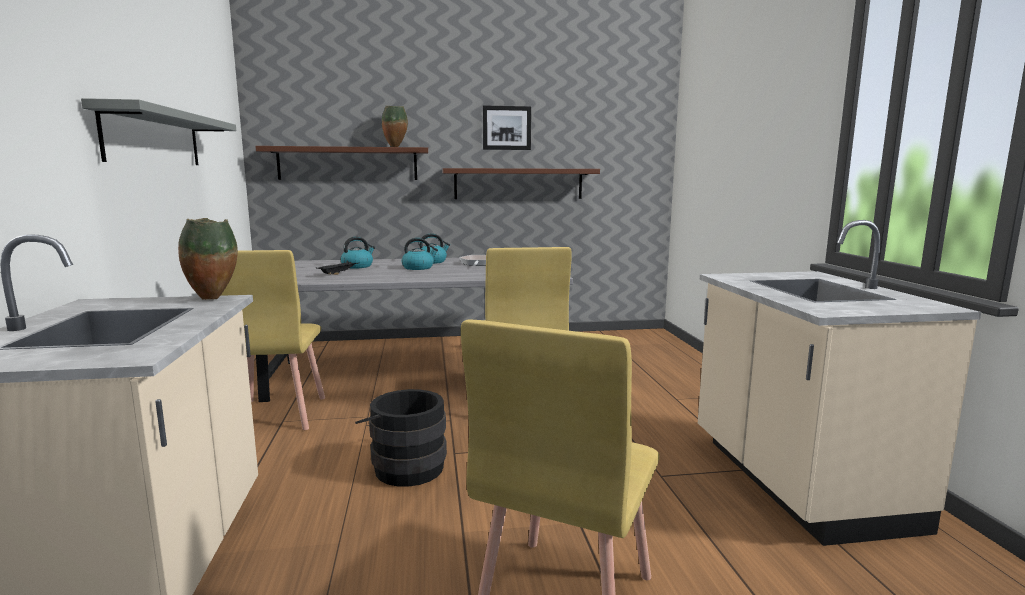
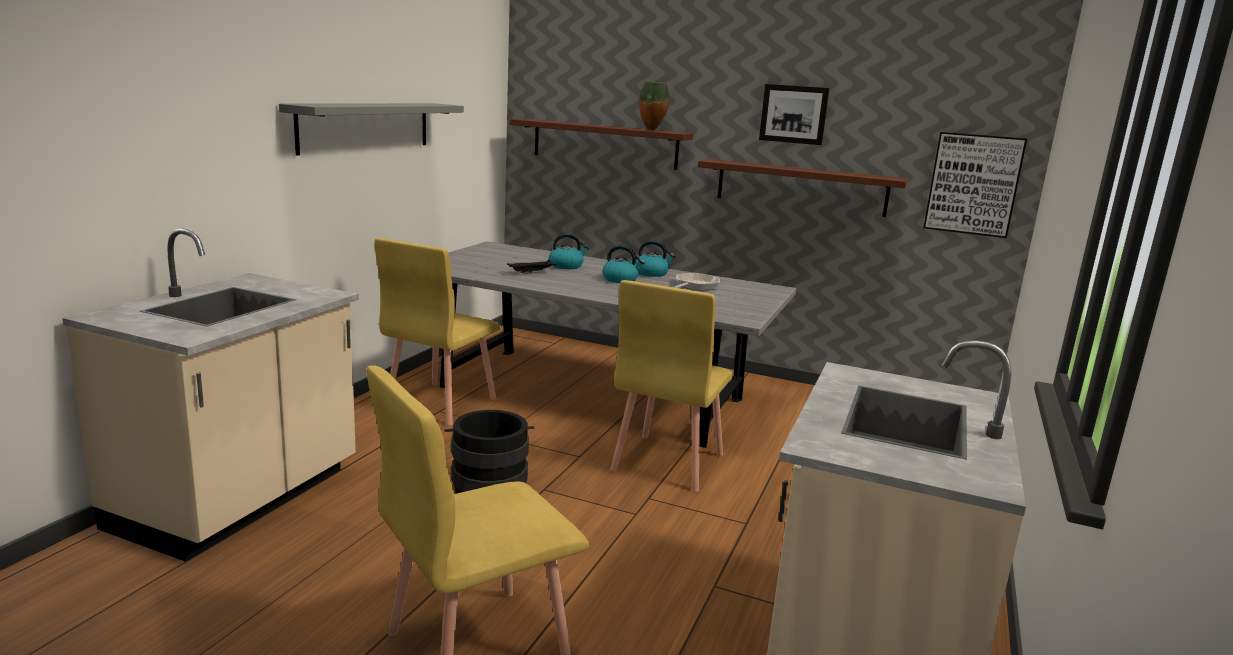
camera: 30 degrees right, 5 degrees up
vase [178,218,238,300] -> none
none -> picture [923,132,1027,238]

